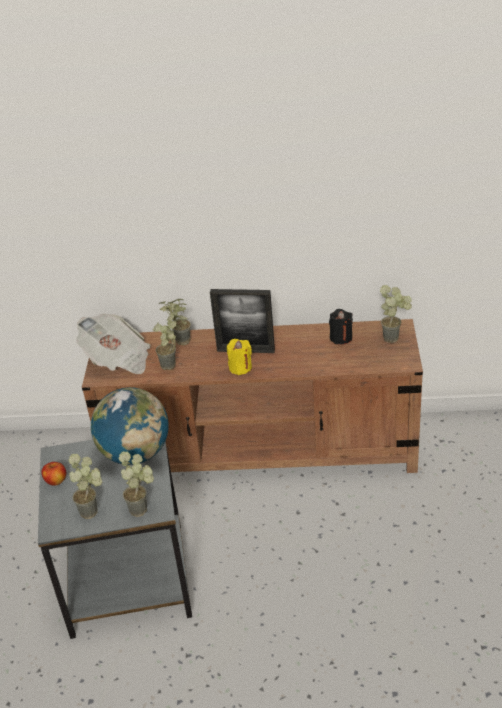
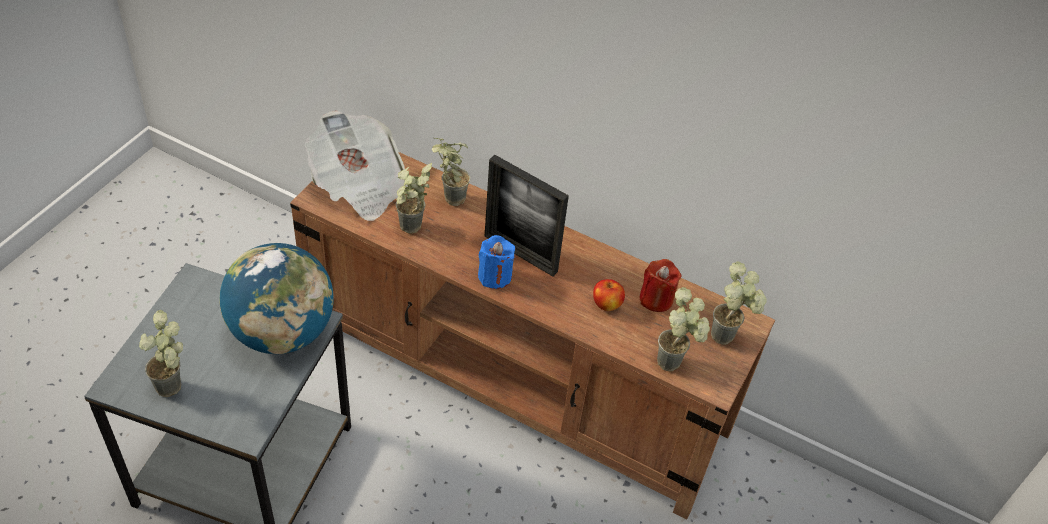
camera: 20 degrees right, 10 degrees up
apple [41,462,66,486] -> apple moved to [593,279,625,311]
potted plant [119,452,154,517] -> potted plant moved to [657,287,710,371]
yellow candle [227,339,252,375] -> blue candle [478,235,515,289]
black candle [329,309,353,344] -> red candle [639,259,681,312]

